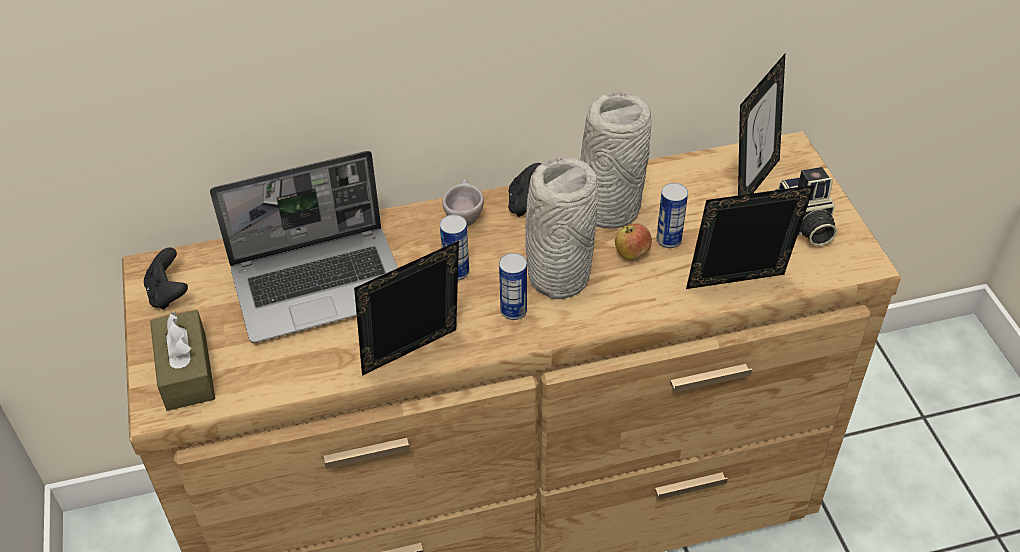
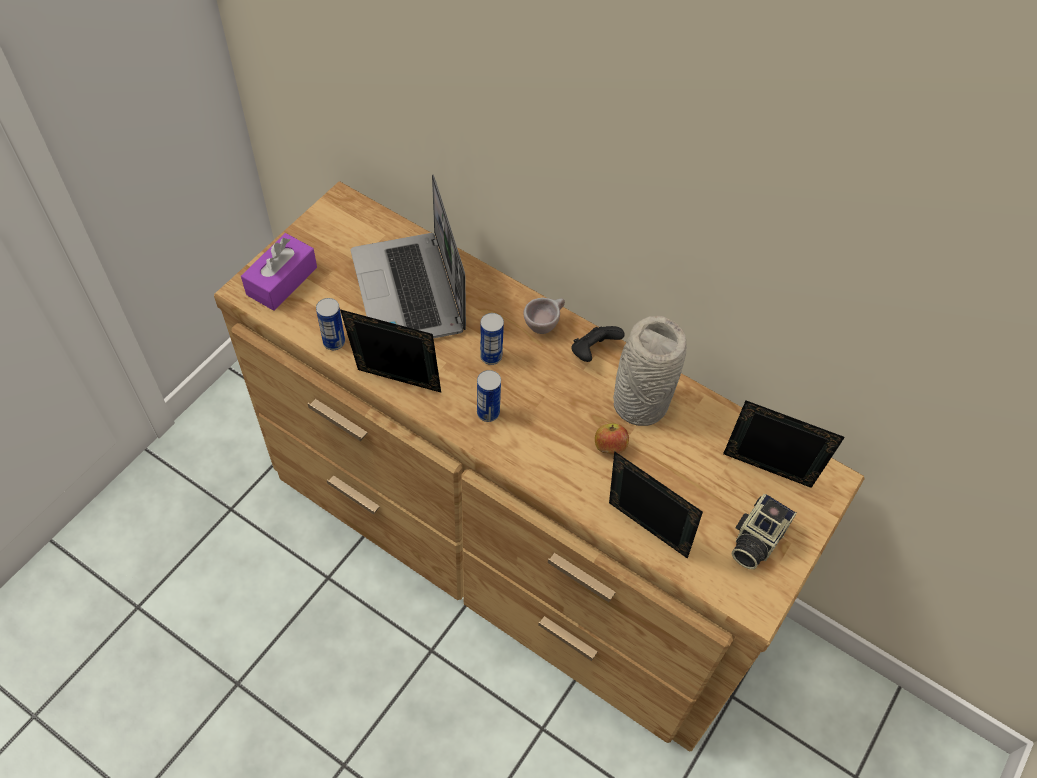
camera: 45 degrees right, 10 degrees up
black game controller [144,247,188,310] -> none
brown tissue box [150,310,215,411] -> purple tissue box [241,233,317,311]
laptop [210,151,398,343] -> laptop turned 45 degrees clockwise [351,175,466,338]
grey vase [525,157,598,299] -> none
can [656,183,688,248] -> can moved to [316,298,345,350]
picture frame [738,54,785,195] -> picture frame turned 150 degrees counterclockwise [723,400,845,488]

